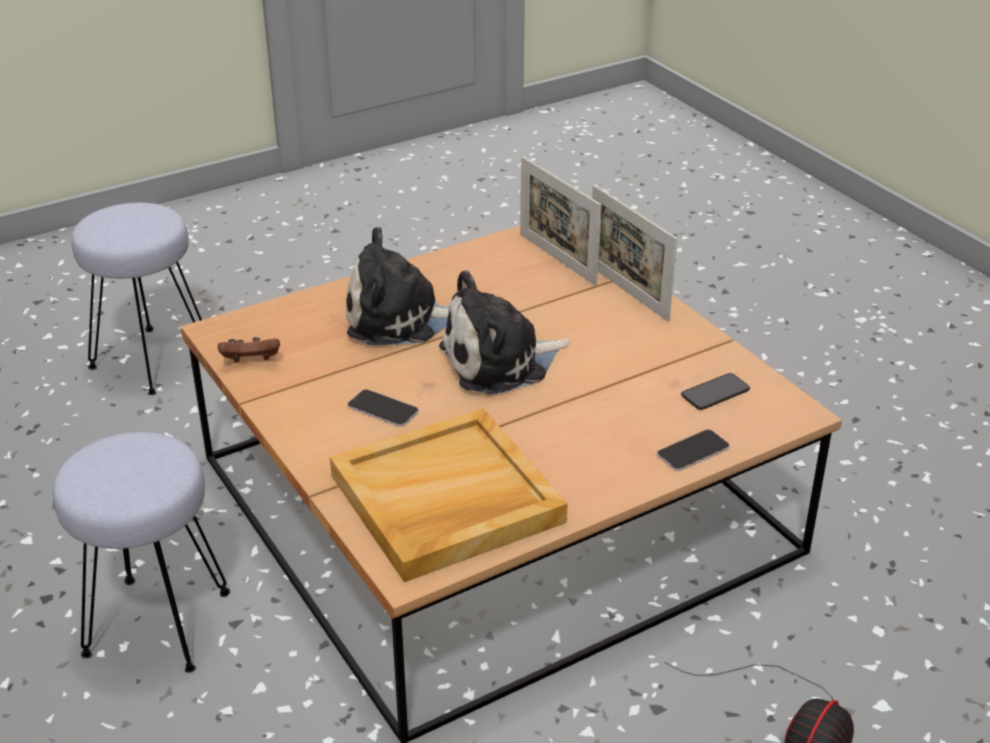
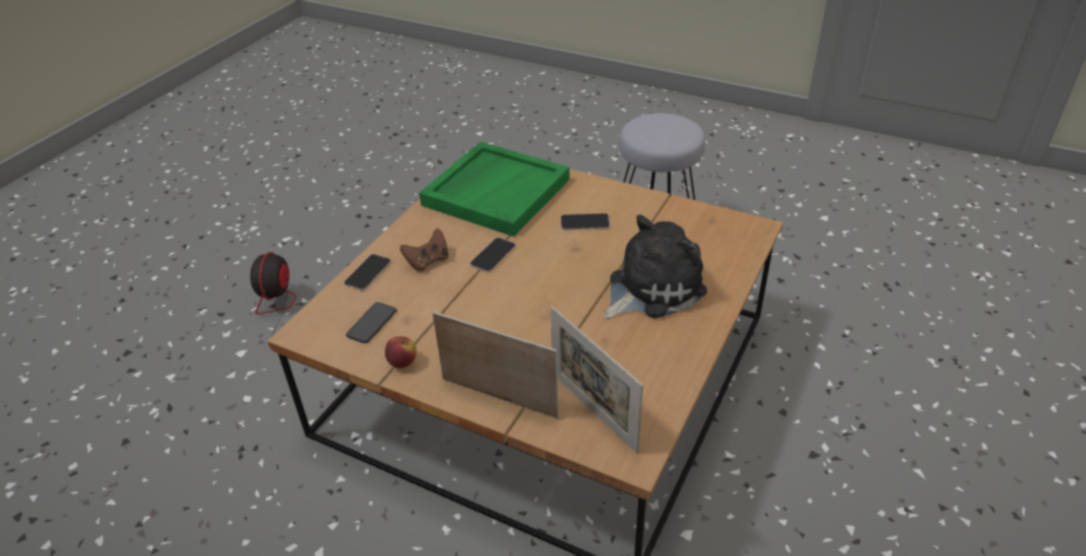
camera: 150 degrees right, 5 degrees up
grey stool [71,203,202,395] -> none
brown game controller [218,337,280,362] -> brown game controller moved to [400,228,449,272]
beige tray [330,408,568,582] -> green tray [419,142,570,237]
plush toy [439,270,570,394] -> none
picture frame [520,156,601,286] -> picture frame turned 150 degrees counterclockwise [551,306,643,454]
none -> apple [385,336,417,368]
none -> phone [470,238,516,272]

